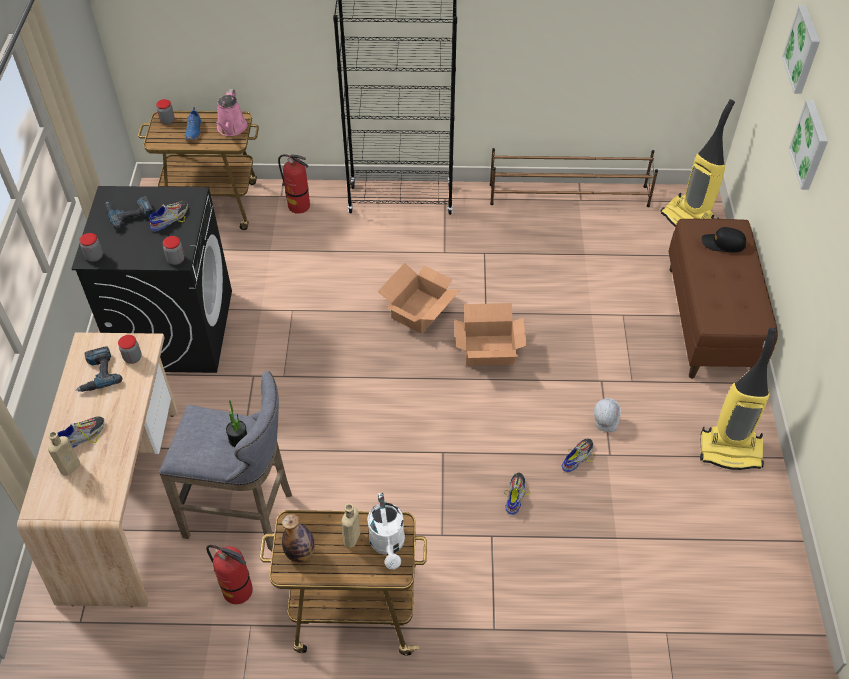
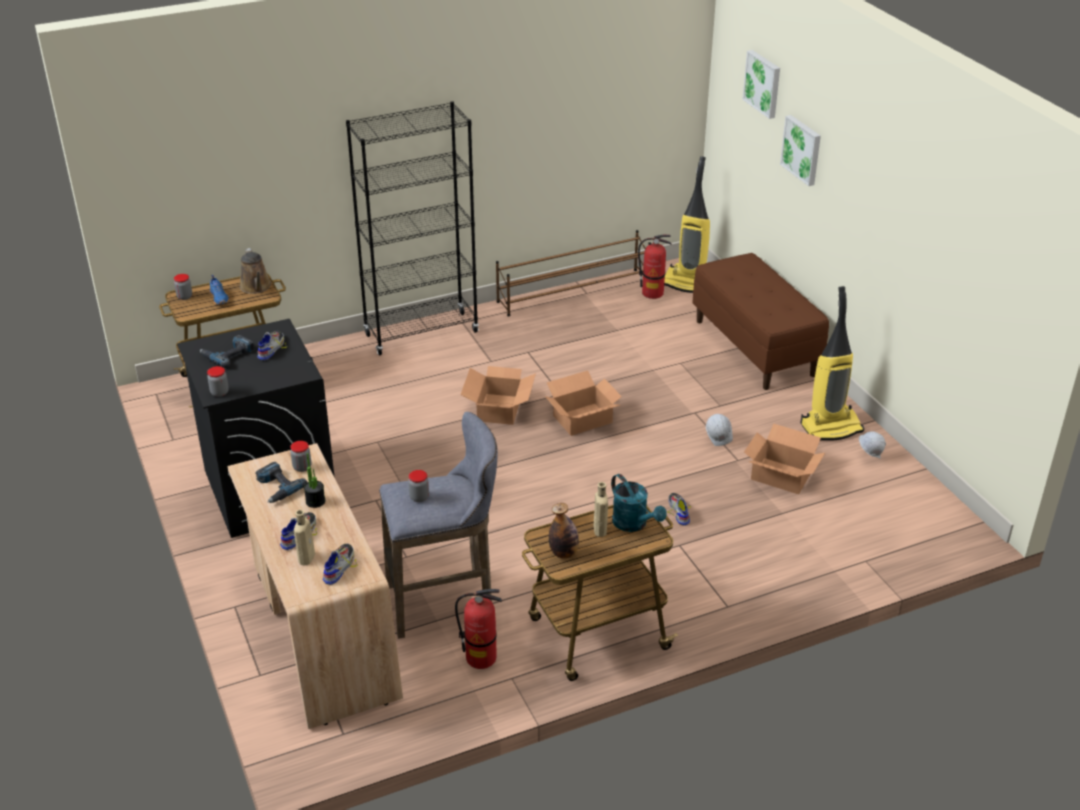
camera: 25 degrees left, 15 degrees down
jar [163,236,185,265] -> jar moved to [408,470,429,502]
pink watering can [215,89,247,136] -> brown watering can [240,248,271,294]
potted plant [226,400,247,447] -> potted plant moved to [304,453,325,508]
fire extinguisher [278,154,310,214] -> fire extinguisher moved to [638,235,672,299]
white watering can [367,493,405,569] -> turquoise watering can [611,474,667,532]
shoe [561,439,594,472] -> shoe moved to [323,544,358,585]
black cap [701,227,746,253] -> none
none -> cardboard box [744,424,825,494]
none -> white hard hat [859,431,886,459]

